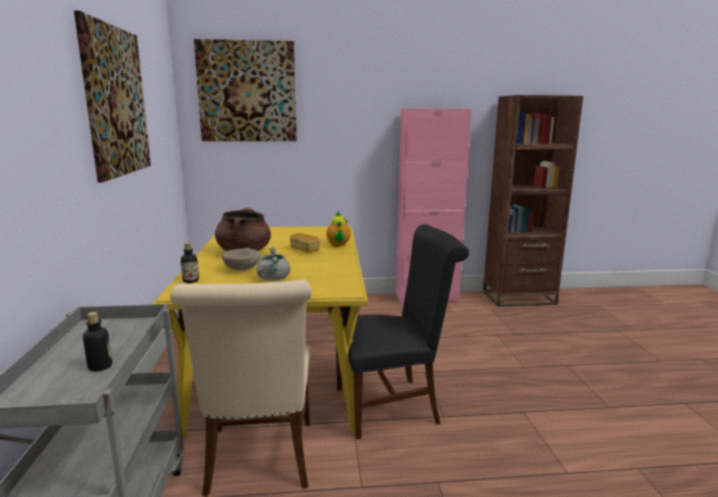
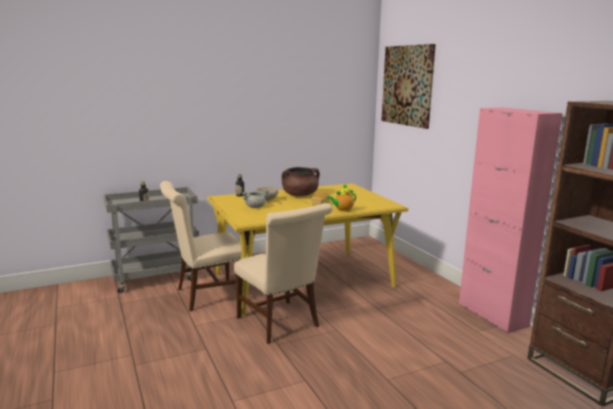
camera: 70 degrees right, 0 degrees up
picture [74,11,151,183] -> none
black chair [332,224,469,439] -> beige chair [234,203,333,344]

